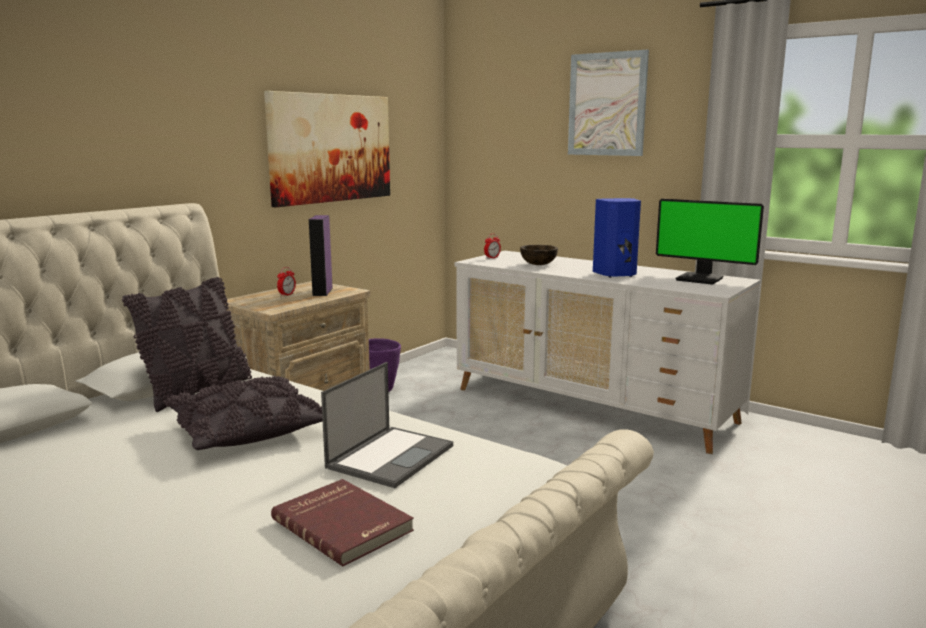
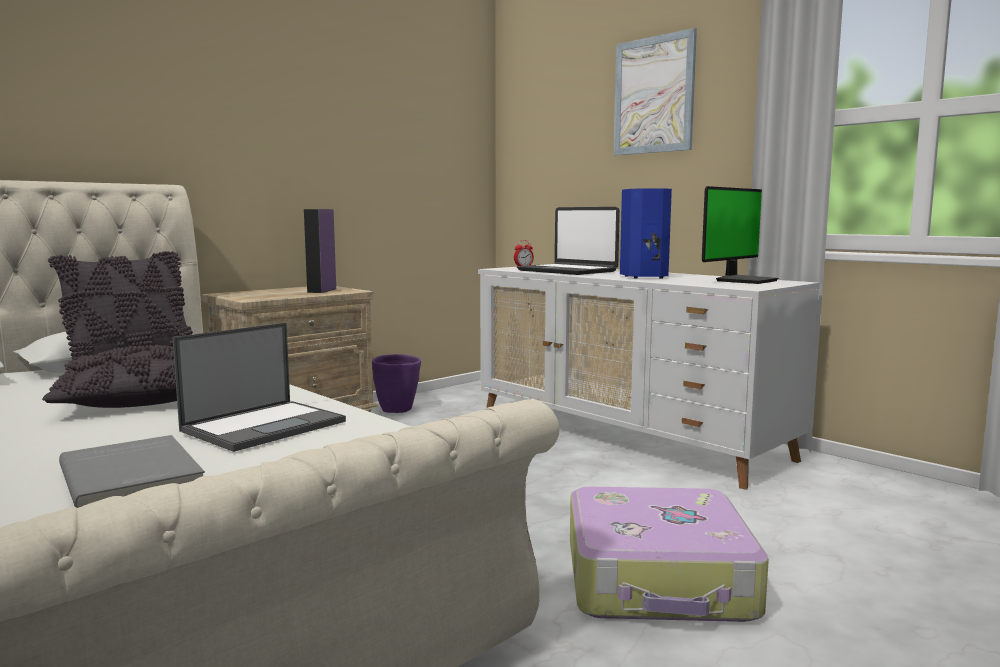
camera: 10 degrees right, 5 degrees down
picture [264,91,390,207] -> none
red book [271,479,414,566] -> grey book [59,435,205,508]
alarm clock [277,267,296,297] -> none
brown bowl [520,245,558,265] -> laptop [517,207,620,275]
monitor [656,199,764,285] -> monitor turned 90 degrees counterclockwise [702,186,778,284]
none -> suitcase [570,487,769,622]

